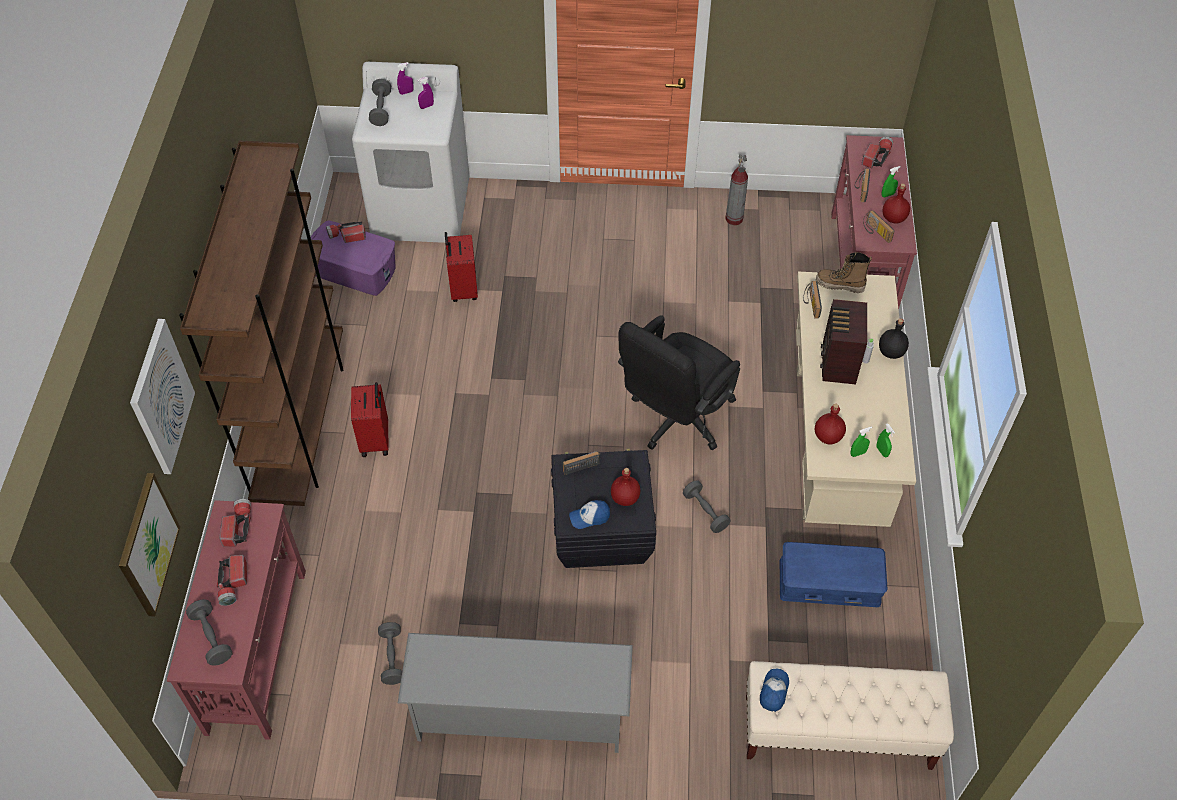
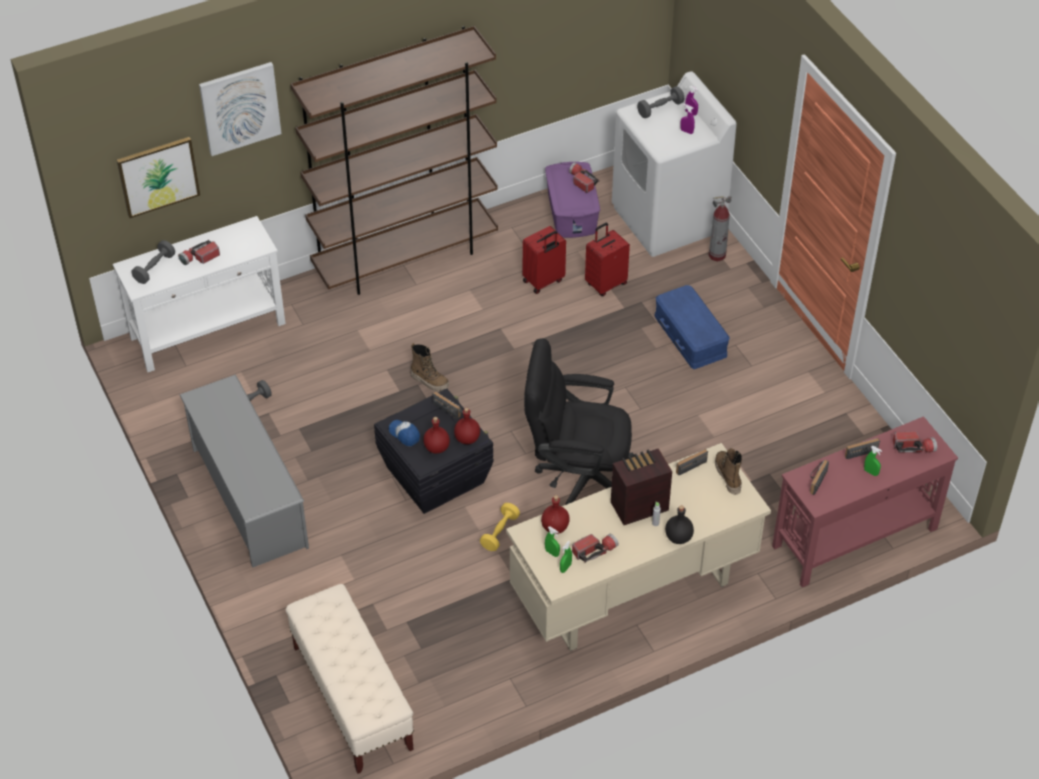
camera: 60 degrees right, 5 degrees down
red console table [167,500,306,740] -> white console table [113,216,286,372]
flashlight [219,499,251,547] -> flashlight moved to [572,534,619,563]
red suitcase [351,382,388,457] -> red suitcase moved to [523,226,566,294]
grey dumbbell [683,480,730,533] -> yellow dumbbell [480,503,520,551]
fire extinguisher [725,154,748,225] -> fire extinguisher moved to [709,196,732,261]
cap [760,669,789,712] -> none
blue storage box [780,542,887,607] -> blue storage box moved to [655,285,730,369]
red bottle [882,184,910,224] -> red bottle moved to [454,408,480,444]
none -> boot [411,343,449,391]

